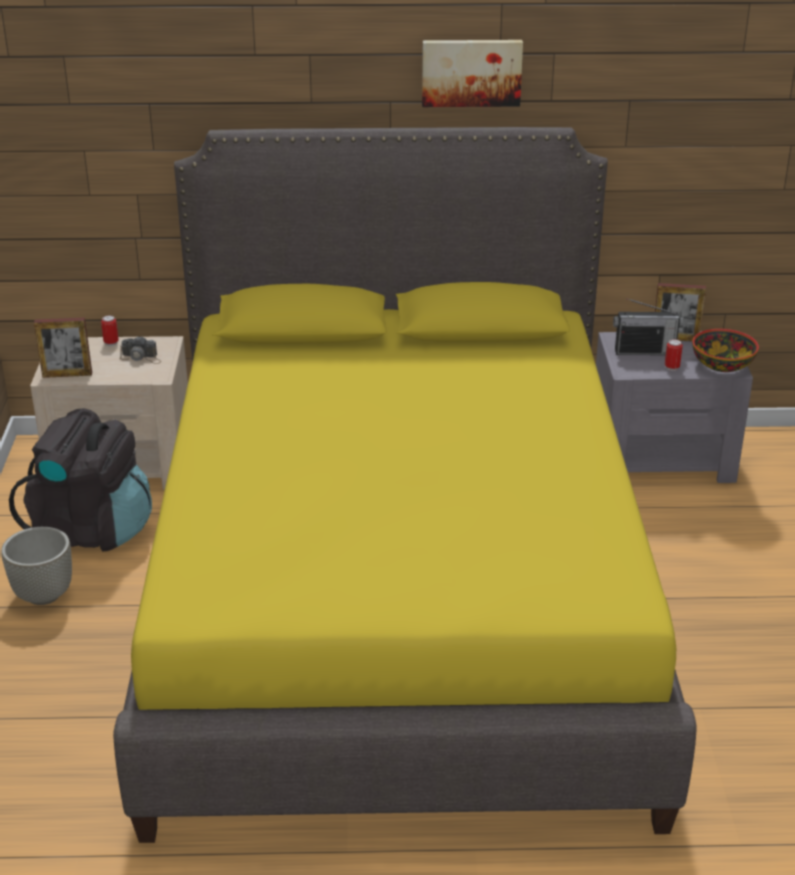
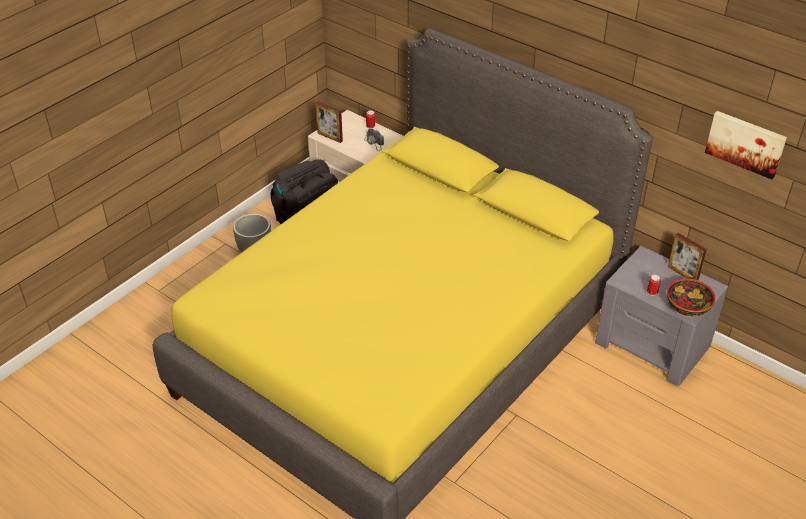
camera: 40 degrees right, 10 degrees up
picture [422,40,523,107] -> picture moved to [705,111,787,180]
radio [613,298,684,355] -> none

